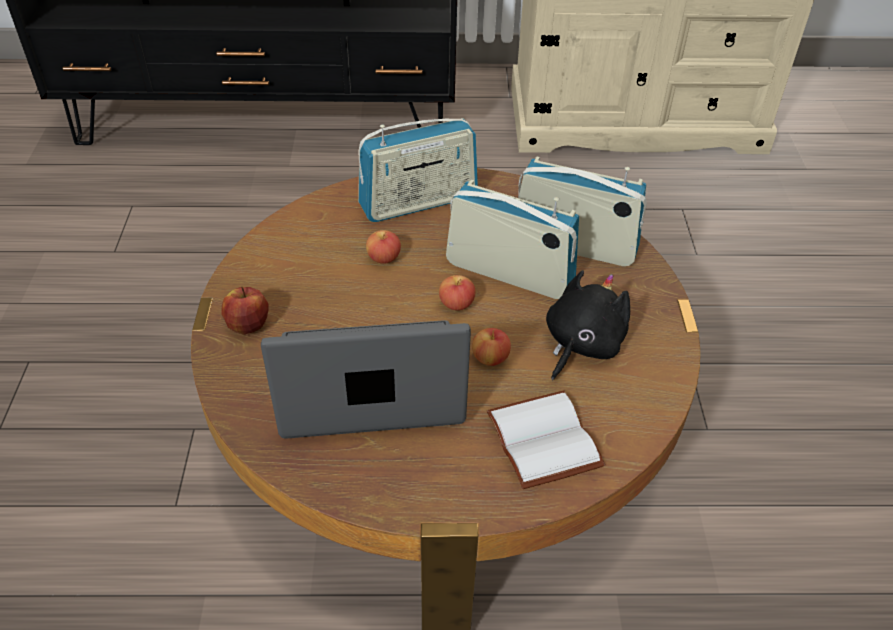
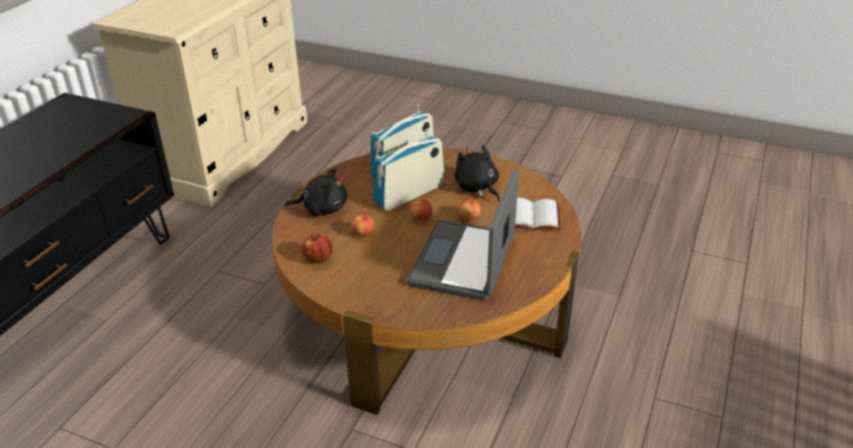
camera: 65 degrees left, 10 degrees down
apple [221,287,269,335] -> apple moved to [302,233,332,263]
radio [358,118,478,222] -> black plush toy [285,168,347,216]

